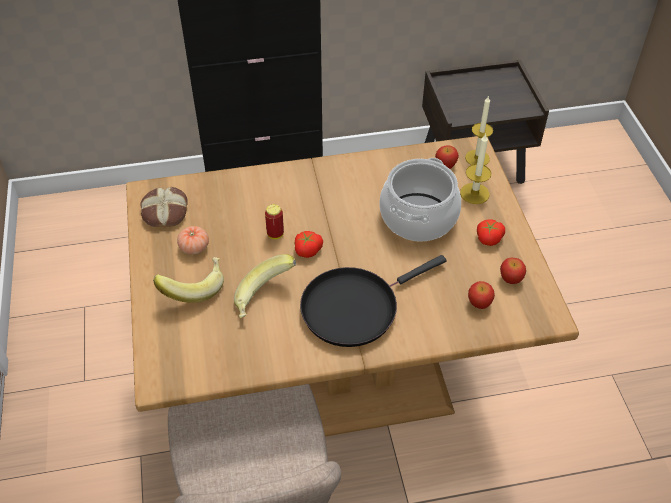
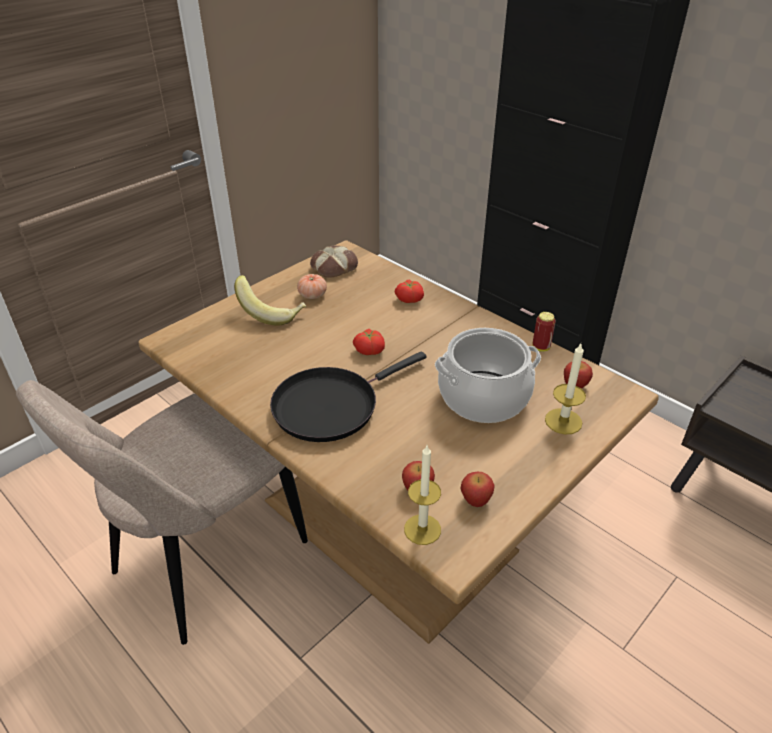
camera: 55 degrees right, 10 degrees down
banana [234,254,296,318] -> none
can [265,204,284,239] -> can moved to [532,312,556,352]
black frying pan [300,255,447,347] -> black frying pan turned 60 degrees counterclockwise [270,351,426,442]
candle [465,95,493,165] -> candle moved to [404,445,441,545]
tomato [477,219,505,246] -> tomato moved to [395,279,424,303]

